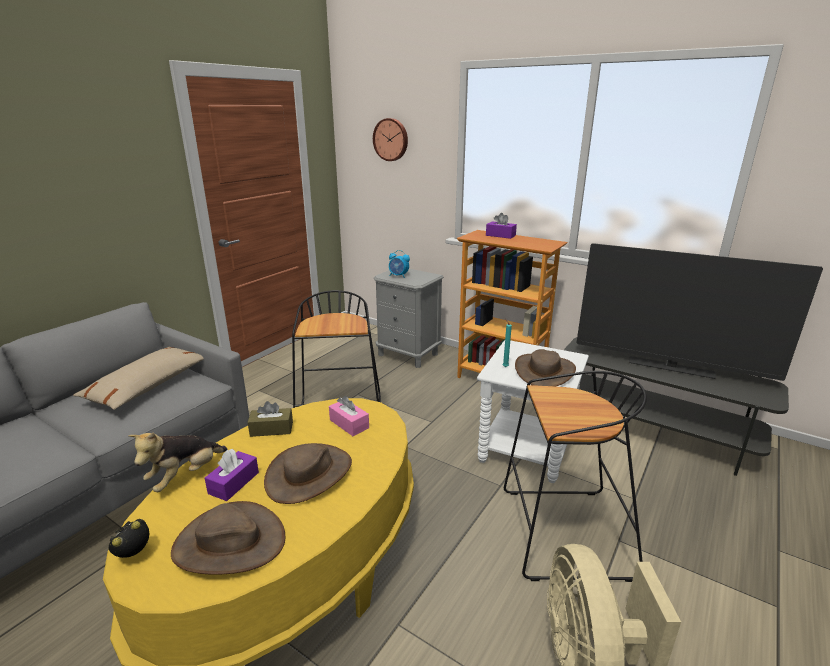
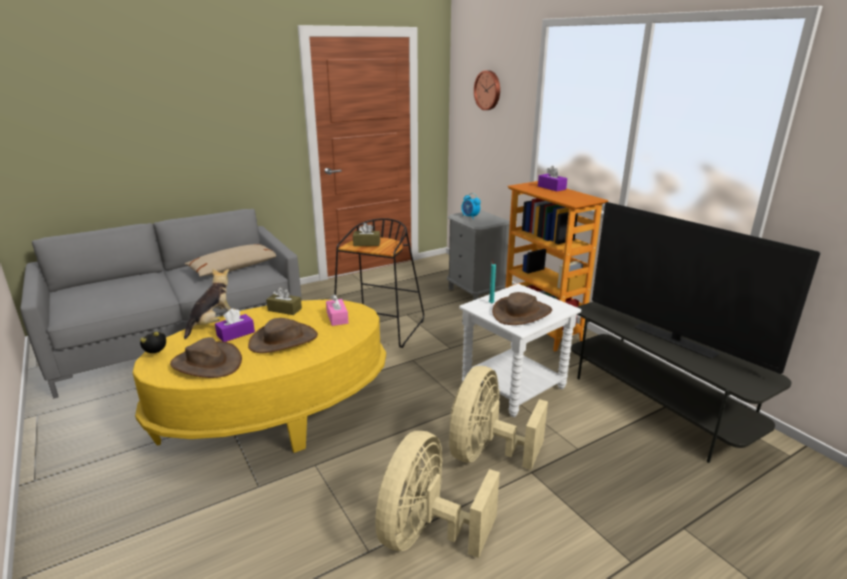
camera: 25 degrees right, 0 degrees up
plush toy [128,432,227,492] -> plush toy turned 150 degrees clockwise [184,269,236,339]
black stool [504,371,647,582] -> beige fan [449,366,548,470]
none -> brown tissue box [353,223,380,246]

